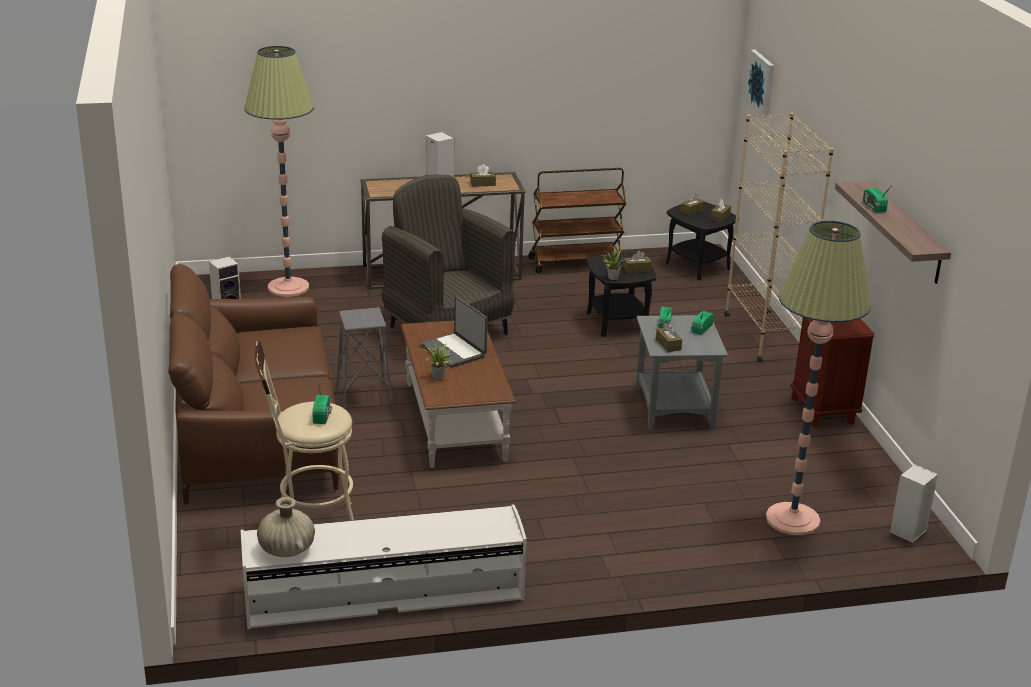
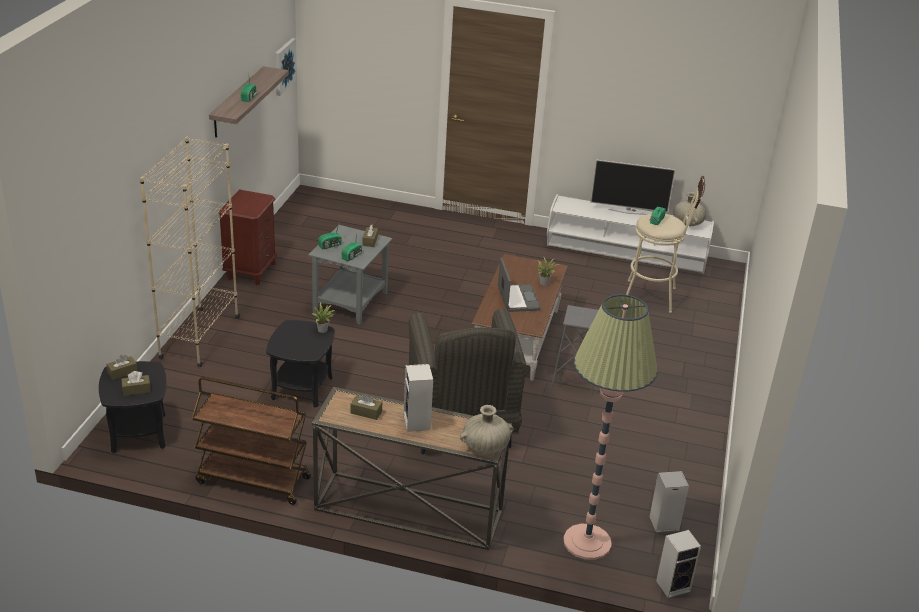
camera: 155 degrees left, 5 degrees up
brown sofa [168,264,339,505] -> none
brown tissue box [623,251,652,273] -> none
picture [745,50,774,118] -> picture moved to [275,38,297,96]
floor lamp [766,221,871,535] -> none
speaker [890,464,938,543] -> speaker moved to [656,530,701,598]
none -> beige vase [460,405,514,453]
none -> television [590,160,676,215]

